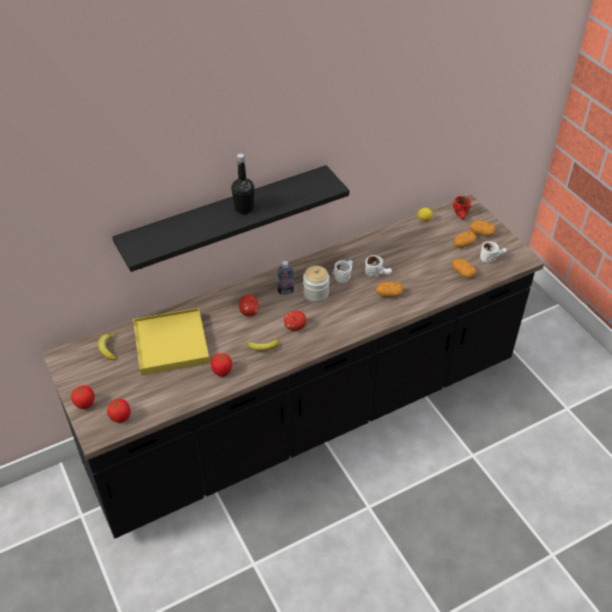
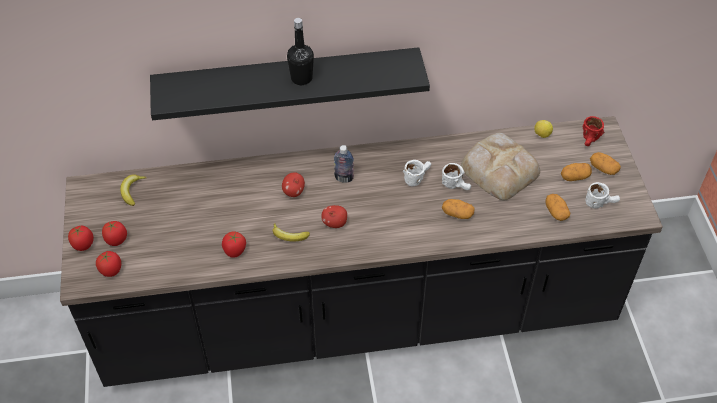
camera: 20 degrees right, 5 degrees up
yellow tray [133,308,210,376] -> none
jar [303,266,330,302] -> none
none -> tomato [102,221,127,246]
none -> bread [461,133,540,200]

